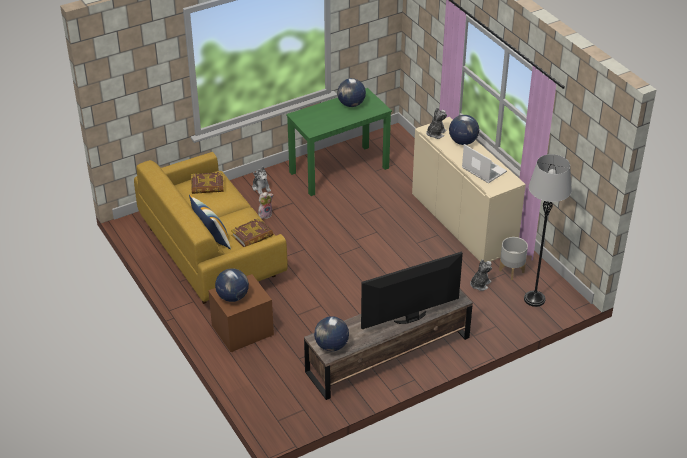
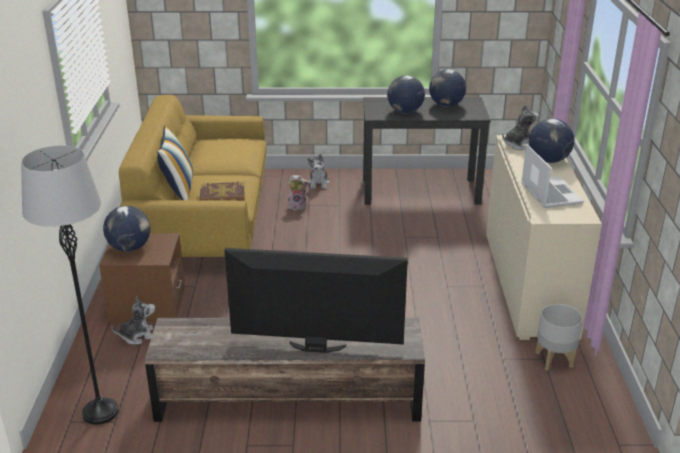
camera: 30 degrees right, 10 degrees down
book [191,172,224,194] -> none
green desk [286,88,392,196] -> black desk [363,97,491,205]
globe [314,316,349,351] -> globe moved to [387,75,425,114]
plush toy [470,259,492,291] -> plush toy moved to [112,296,155,344]
grey floor lamp [524,154,572,307] -> grey floor lamp moved to [21,146,119,425]

